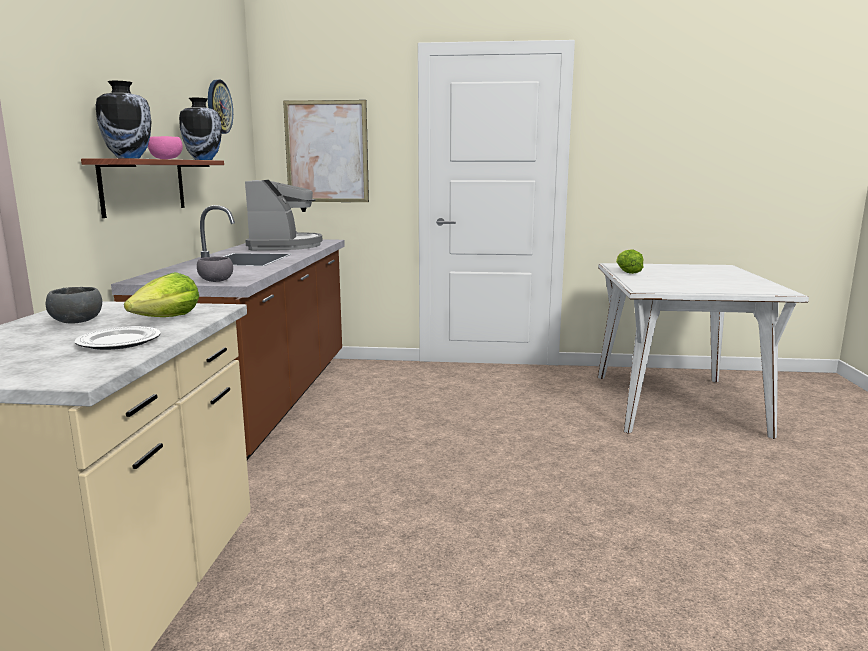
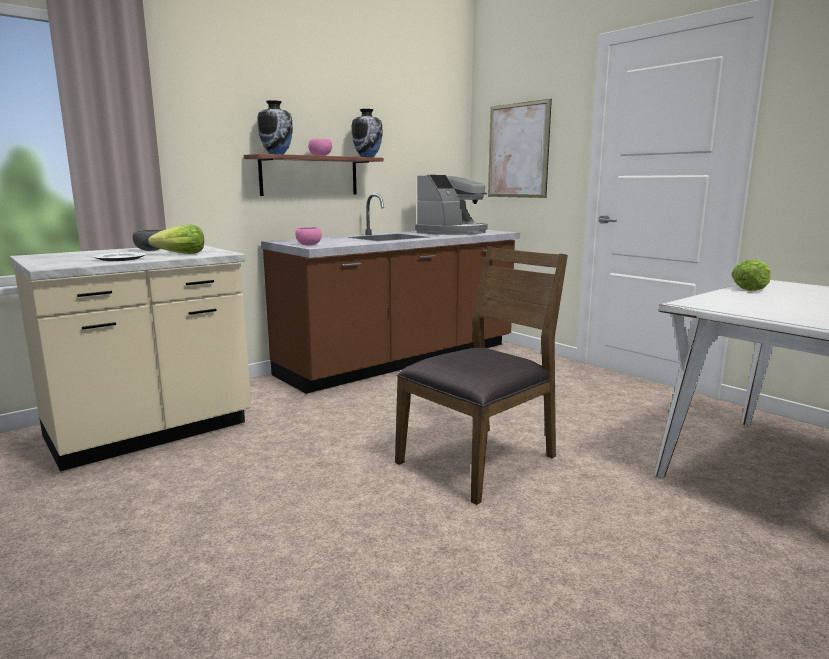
camera: 45 degrees right, 0 degrees up
grey bowl [197,256,233,282] -> pink bowl [295,227,322,246]
wall clock [208,79,233,134] -> none
none -> brown chair [395,246,568,505]

